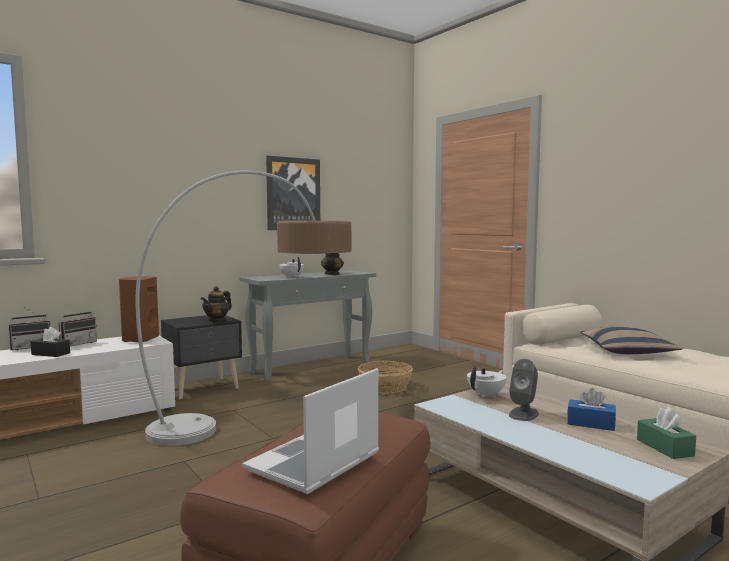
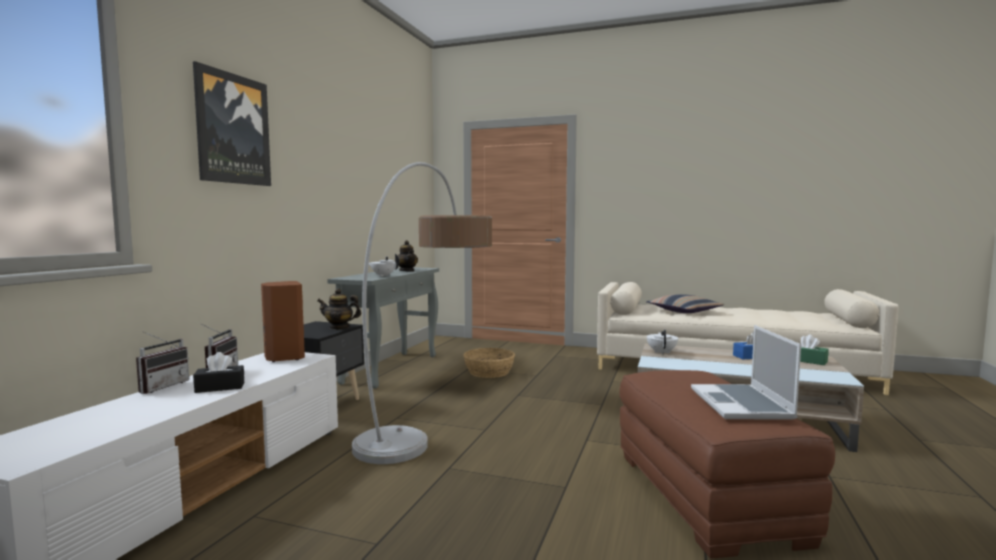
camera: 35 degrees left, 0 degrees up
teapot [201,286,232,323] -> teapot turned 90 degrees clockwise [317,288,362,330]
picture [266,156,320,230] -> picture moved to [193,61,271,186]
grey speaker [509,359,539,421] -> none

